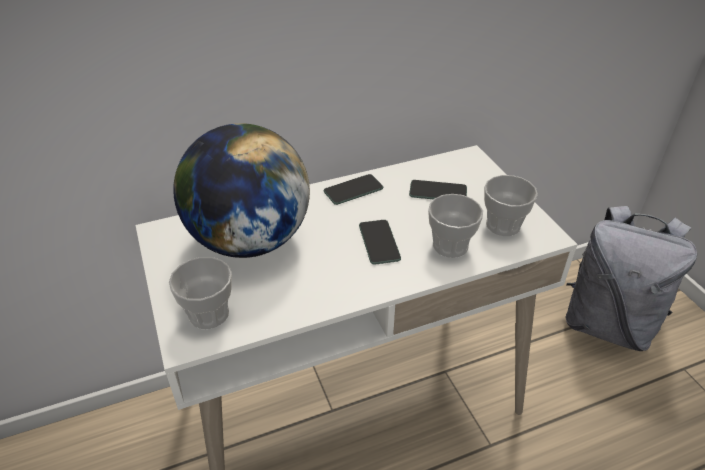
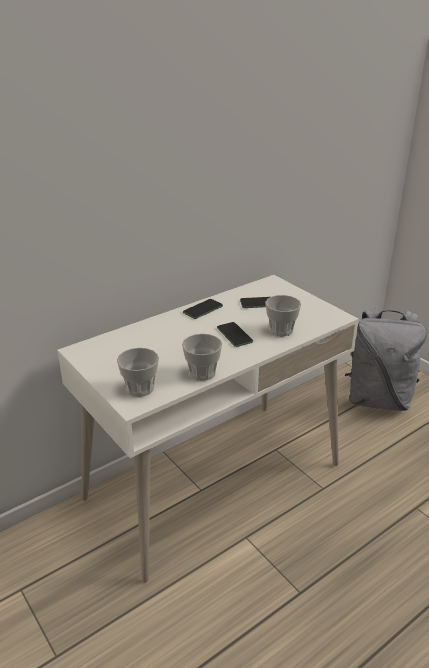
camera: 15 degrees left, 10 degrees down
globe [173,123,310,258] -> none
cup [484,175,538,236] -> cup moved to [182,334,222,381]

